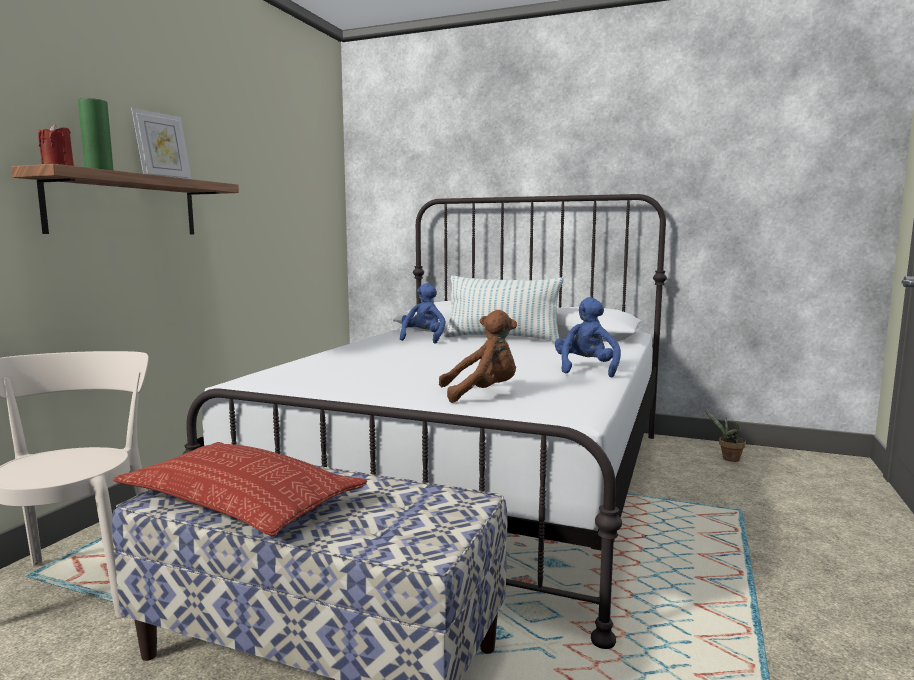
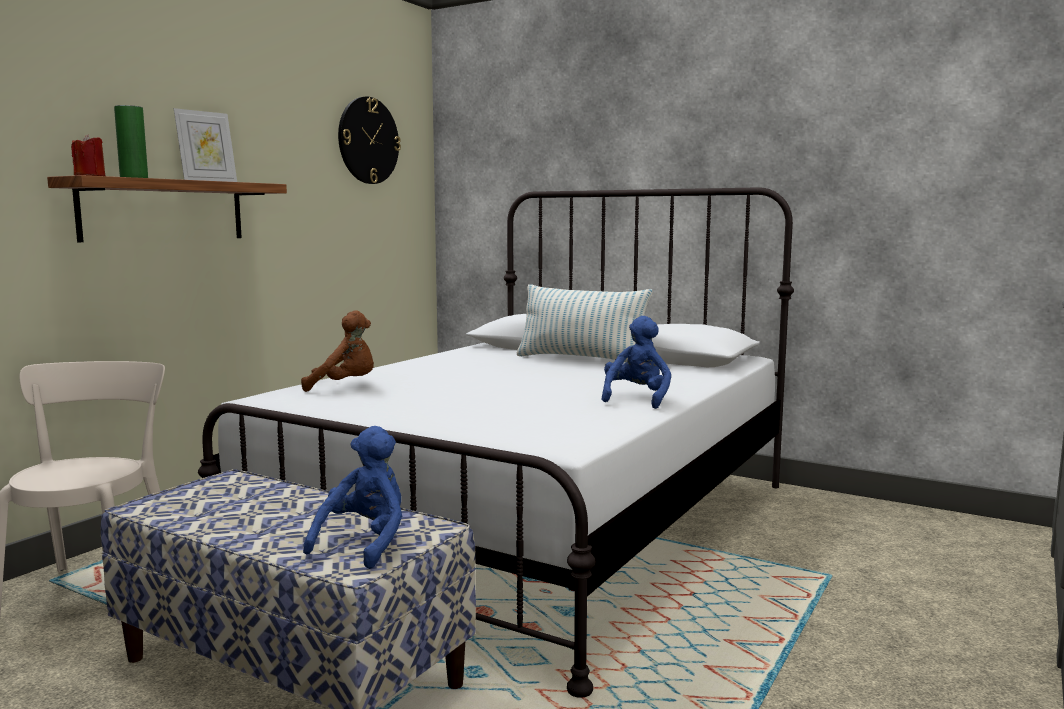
camera: 10 degrees right, 0 degrees up
pillow [113,442,367,536] -> none
blue plush toy [400,283,446,344] -> blue plush toy moved to [303,426,402,569]
brown plush toy [439,310,517,403] -> brown plush toy moved to [301,310,374,392]
potted plant [705,411,746,462] -> none
none -> wall clock [338,97,401,184]

